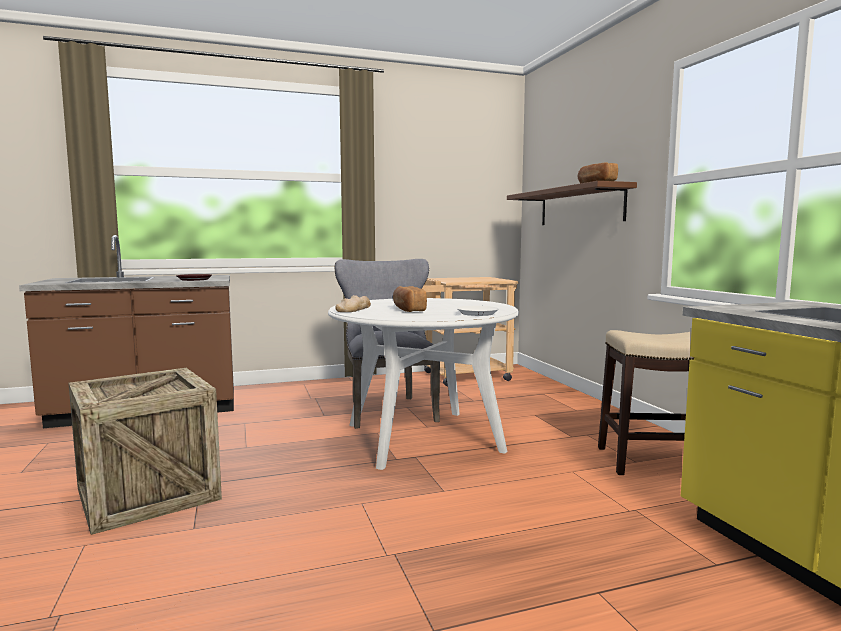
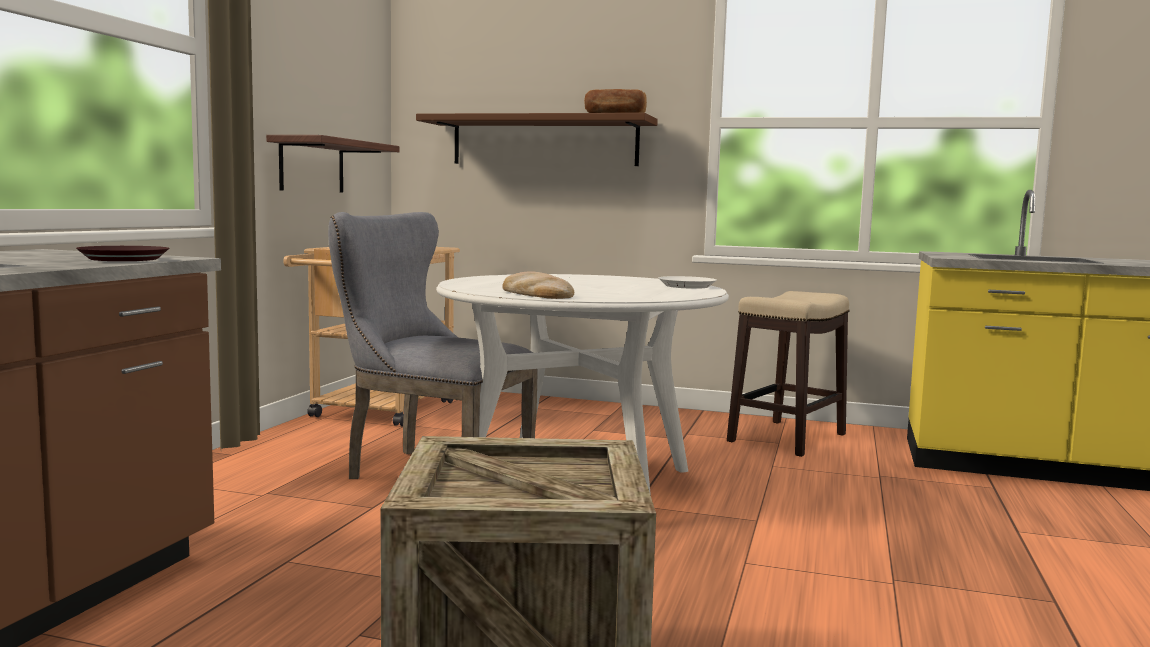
camera: 55 degrees left, 0 degrees up
bread [393,286,427,312] -> none
none -> shelf [266,135,399,193]

